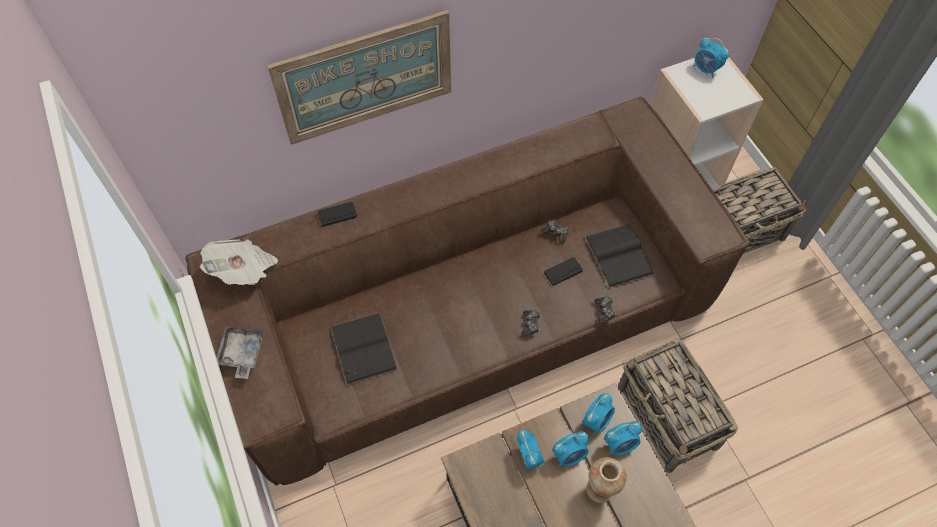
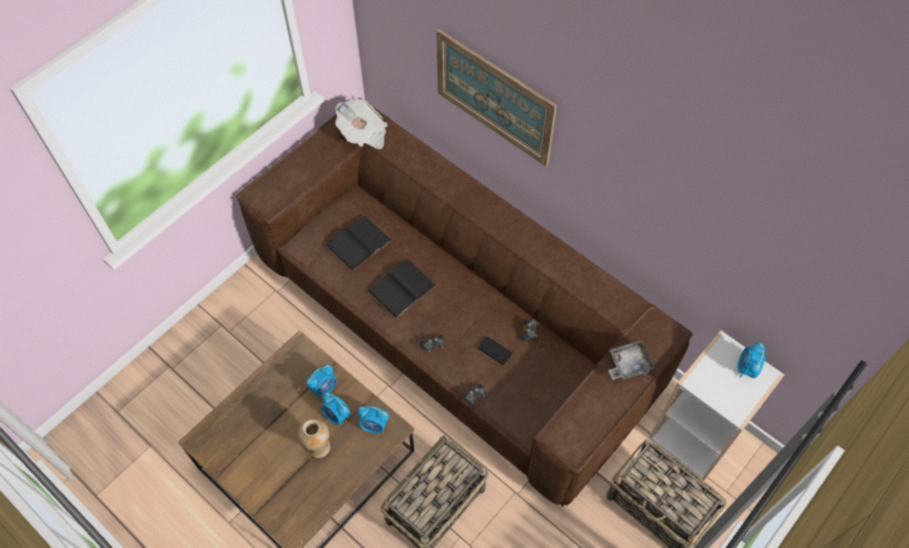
camera: 65 degrees right, 0 degrees up
grey tray [216,326,264,379] -> grey tray moved to [608,340,656,380]
black game controller [318,202,357,227] -> none
black book [585,224,654,288] -> black book moved to [368,259,437,319]
alarm clock [604,421,642,455] -> none

